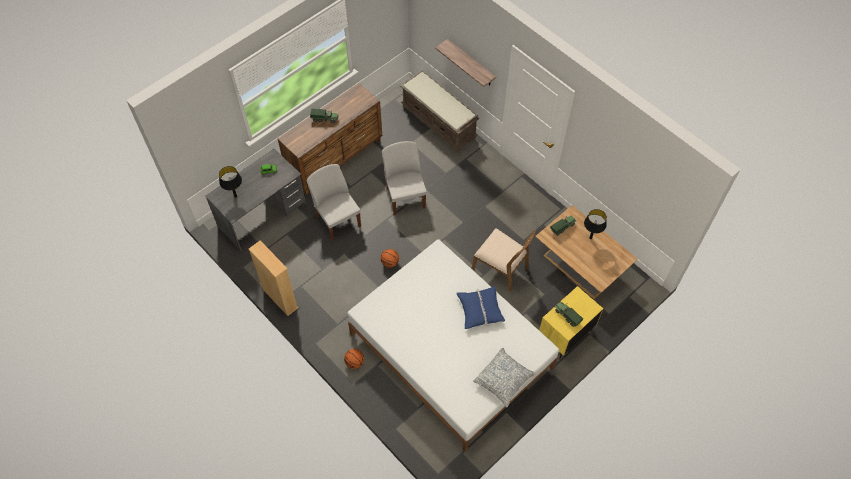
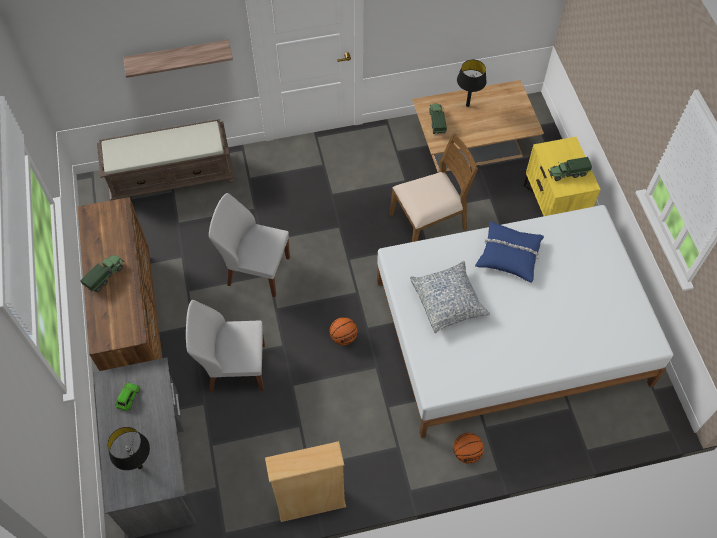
camera: 60 degrees left, 0 degrees up
pillow [473,348,536,407] -> pillow moved to [410,261,490,333]

